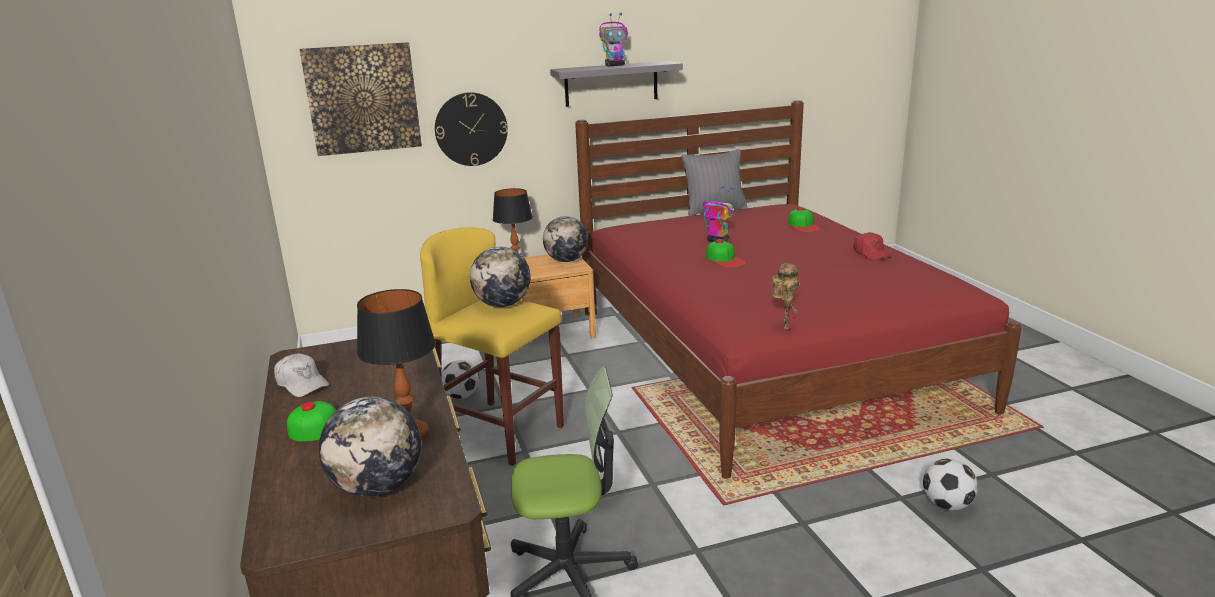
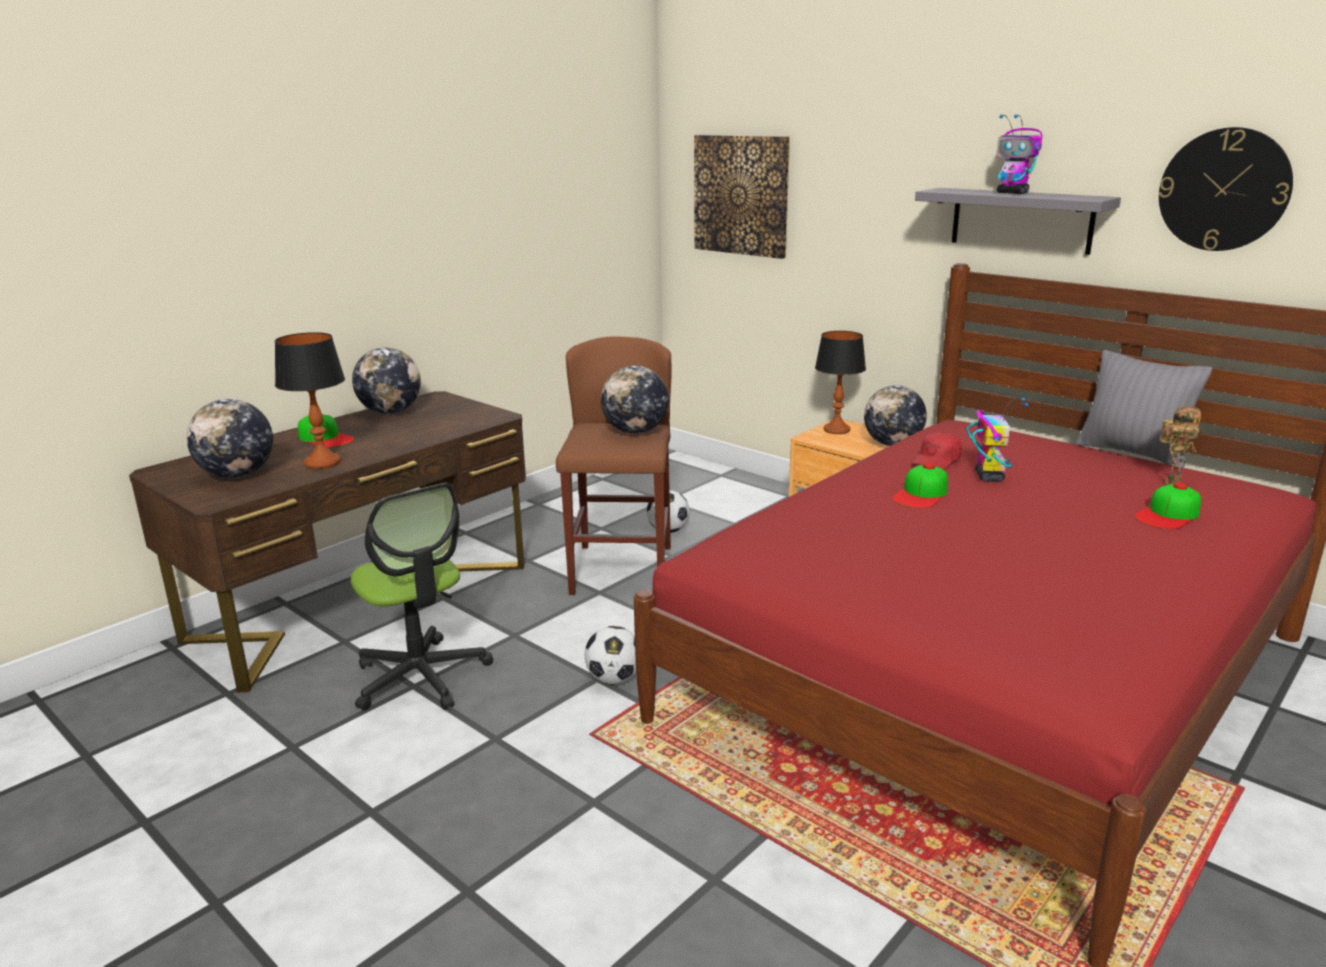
camera: 60 degrees right, 0 degrees up
white cap [274,354,329,397] -> globe [352,347,421,414]
yellow stool [420,227,564,466] -> brown stool [556,336,672,595]
wall clock [435,92,508,166] -> wall clock moved to [1159,127,1293,251]
toy robot [771,263,800,329] -> toy robot moved to [1159,406,1201,485]
red cap [853,232,891,260] -> red cap moved to [911,432,962,470]
football [923,458,978,511] -> football moved to [585,626,636,685]

